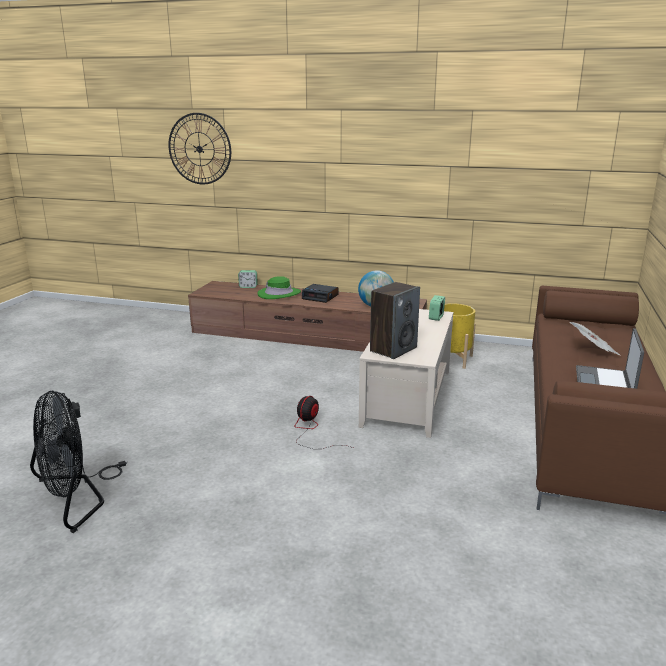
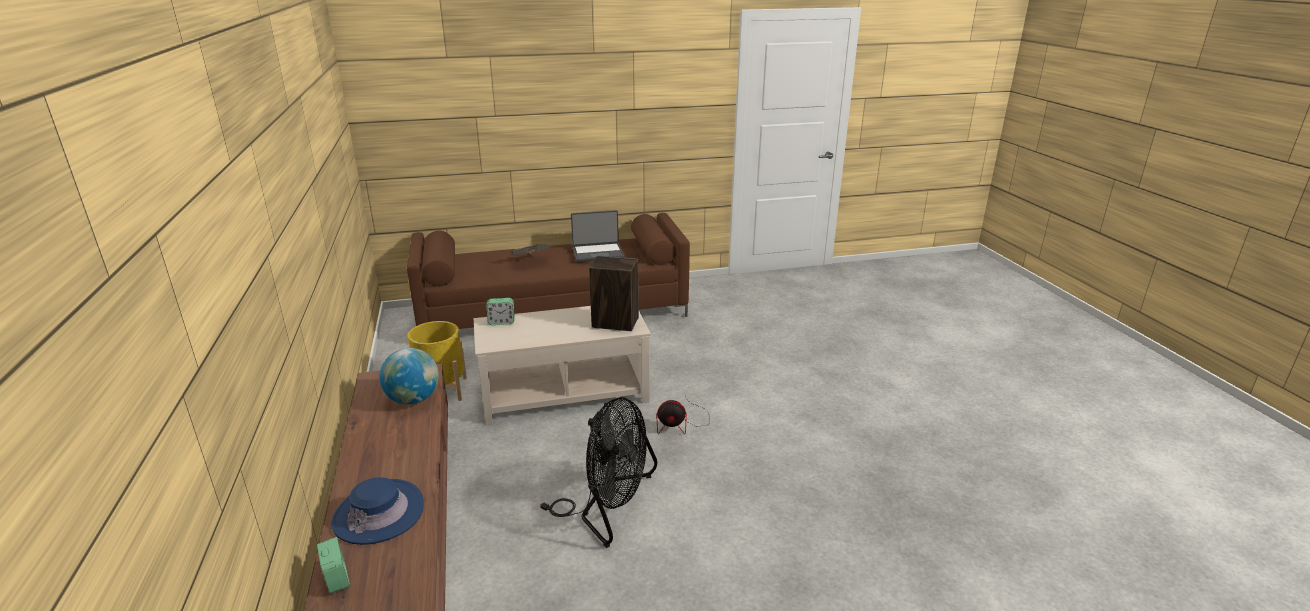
camera: 120 degrees left, 5 degrees up
black fan [30,391,128,533] -> black fan moved to [540,397,657,548]
wall clock [168,113,231,185] -> none
green hat [257,276,301,299] -> blue hat [331,477,424,545]
alarm clock [302,284,338,303] -> none

